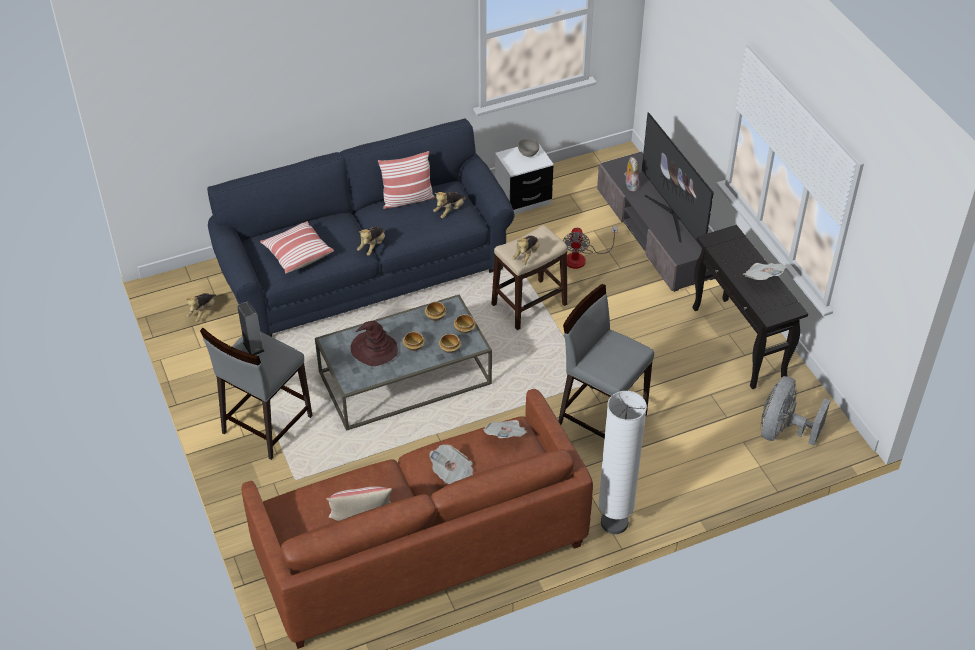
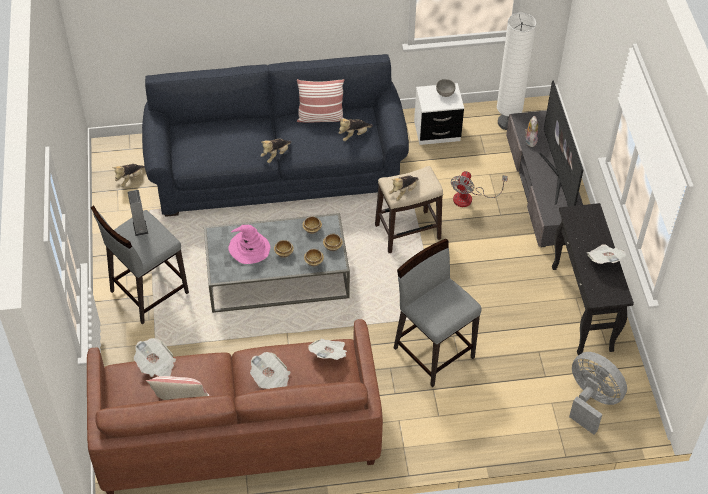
camera: 15 degrees right, 5 degrees up
pillow [260,221,334,273] -> none
brown hat [351,321,398,366] -> pink hat [228,225,270,264]
white floor lamp [598,391,647,534] -> white floor lamp moved to [497,13,536,130]
grey fan [761,376,830,445] -> grey fan turned 90 degrees clockwise [569,352,627,435]
none -> newspaper [134,338,176,377]

